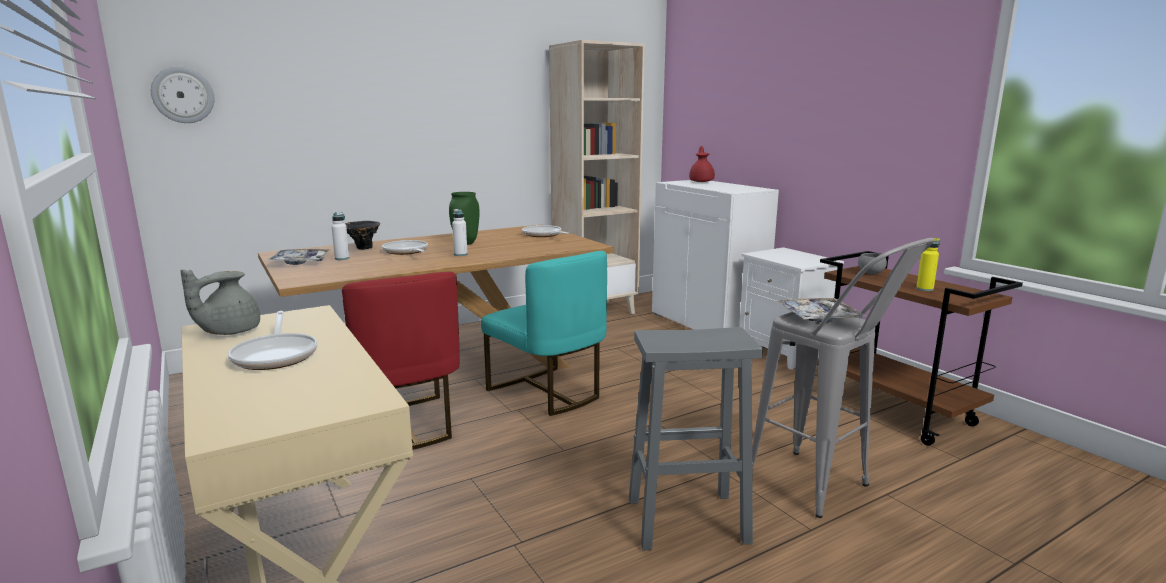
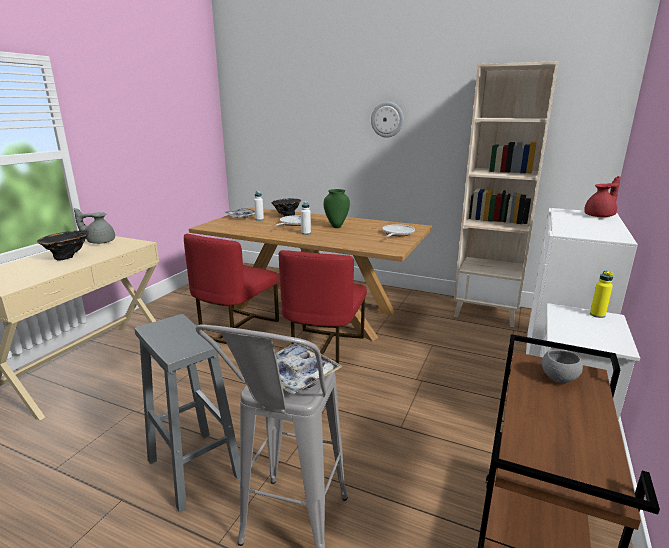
camera: 55 degrees right, 5 degrees up
wall clock [151,66,214,123] -> wall clock moved to [371,102,404,138]
frying pan [228,311,317,370] -> black vase [37,230,89,261]
turquoise chair [481,251,607,416] -> red chair [279,250,367,364]
yellow bottle [916,238,940,291] -> yellow bottle moved to [590,271,613,318]

